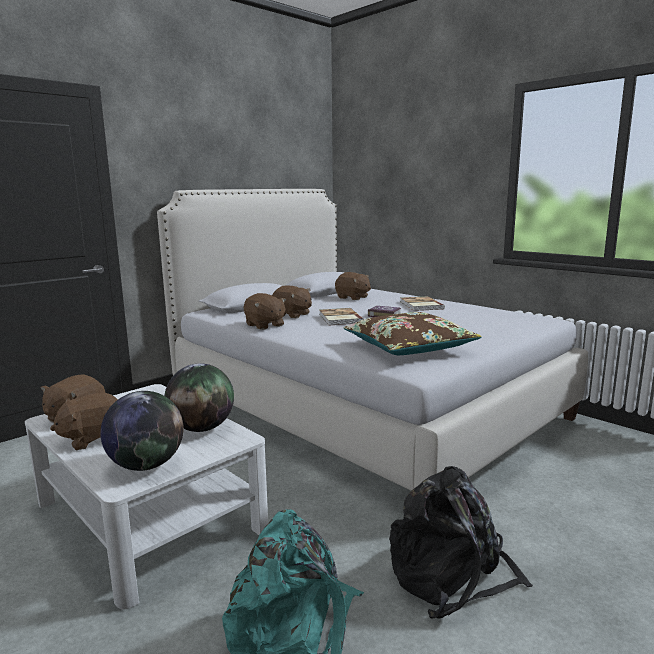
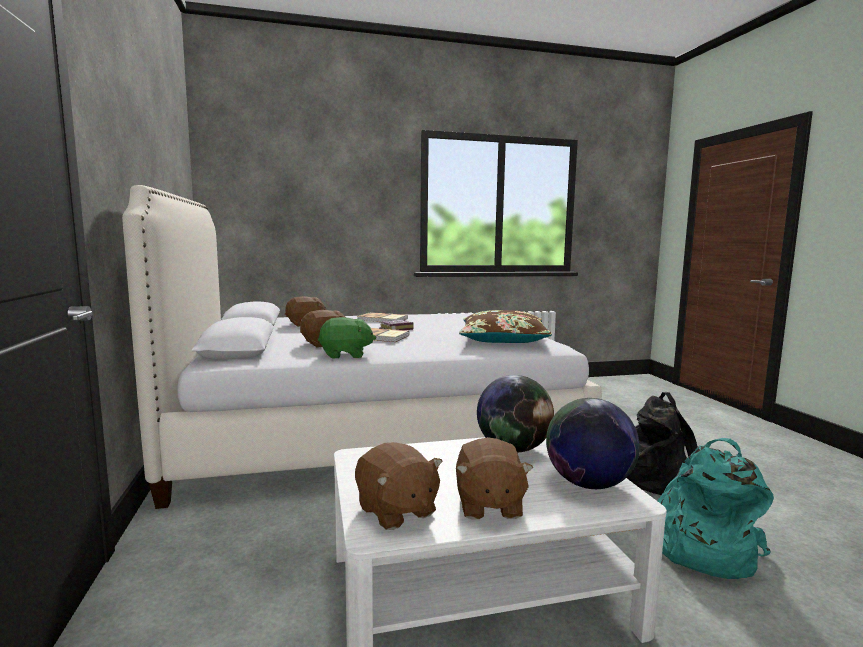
camera: 60 degrees left, 5 degrees down
brown plush toy [244,293,286,330] -> green plush toy [318,317,376,359]

